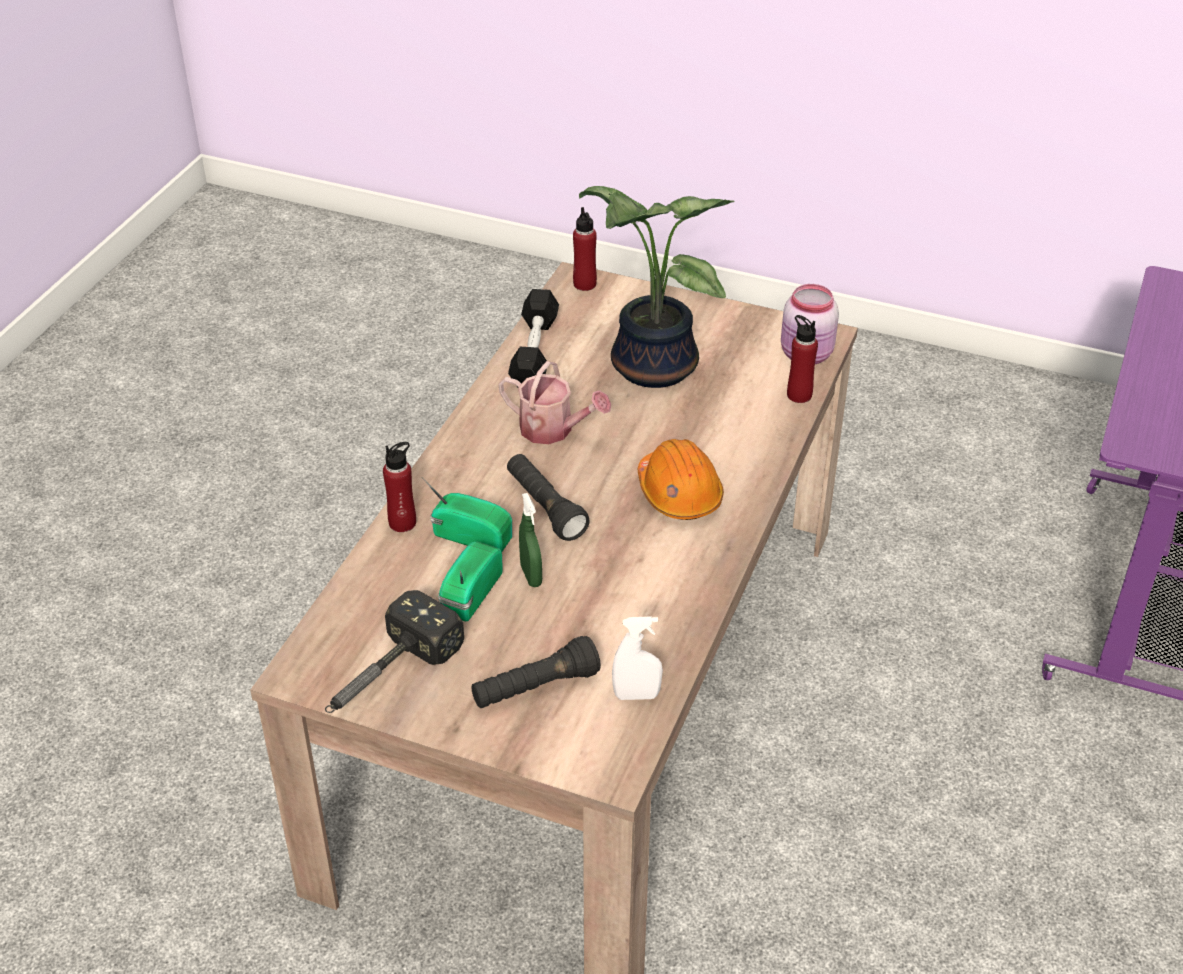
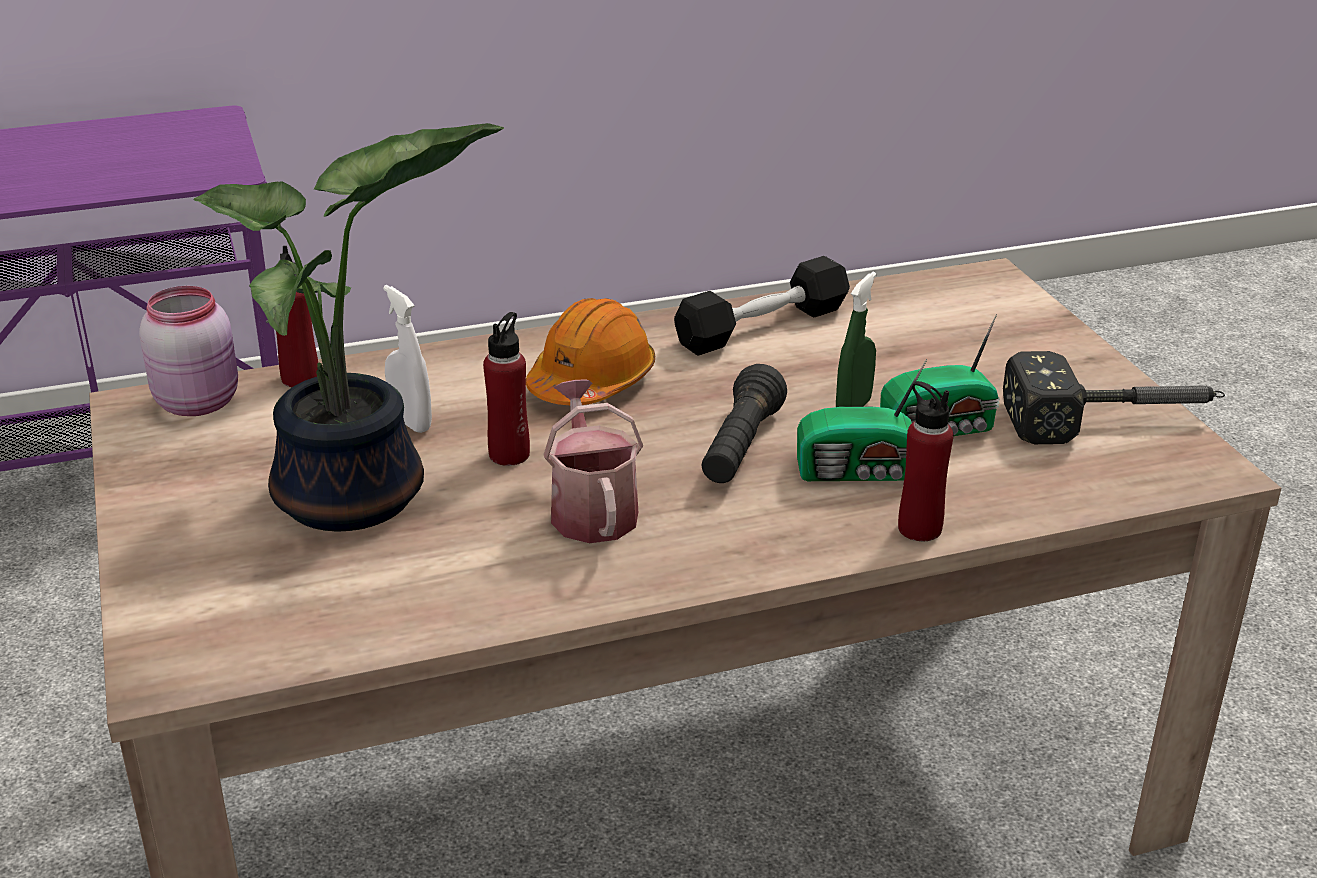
camera: 130 degrees left, 10 degrees down
radio [422,477,512,552] -> radio turned 75 degrees counterclockwise [797,359,927,481]
black flashlight [472,636,601,708] -> none
black dumbbell [508,289,559,388] -> black dumbbell moved to [674,256,850,356]
red bottle [573,207,597,291] -> red bottle moved to [483,312,530,466]
white spray bottle [612,616,663,700] -> white spray bottle moved to [383,285,432,433]

